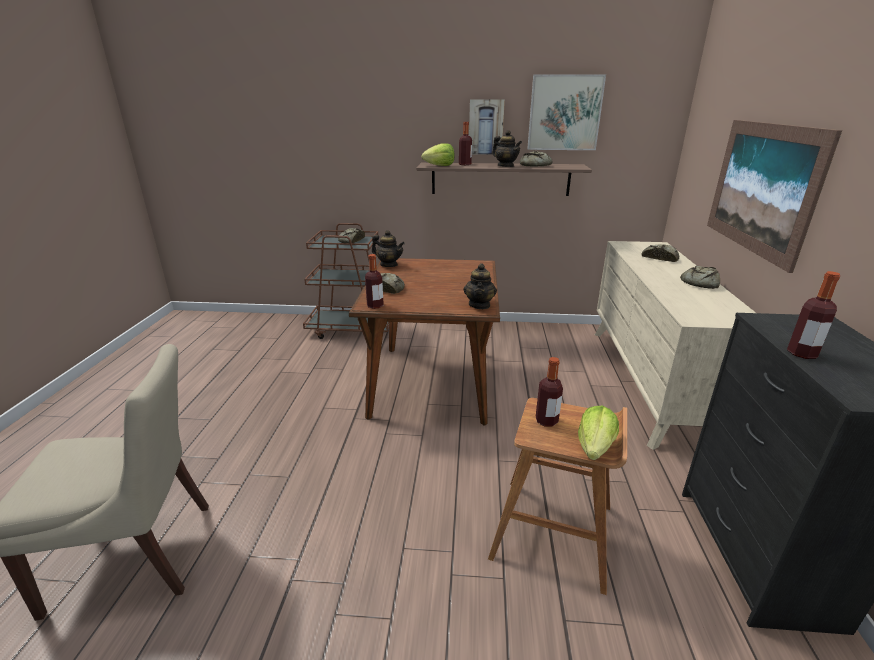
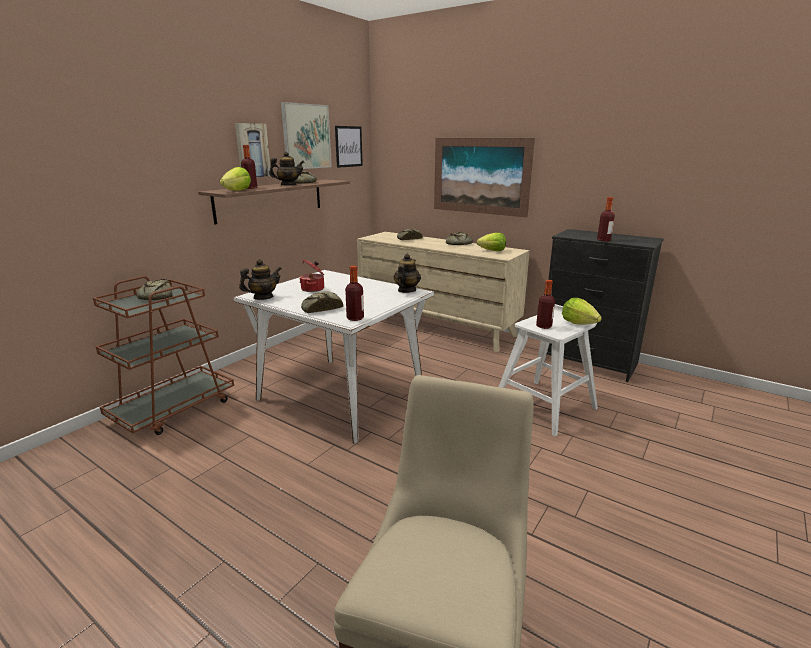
camera: 60 degrees left, 5 degrees down
brown dining table [349,258,500,425] -> white dining table [233,270,434,444]
teapot [463,263,497,309] -> teapot turned 105 degrees counterclockwise [394,254,421,293]
brown stool [488,398,627,595] -> white stool [499,304,598,437]
none -> cooking pot [299,259,324,292]
none -> picture [335,126,363,168]
none -> lettuce [477,233,506,251]

